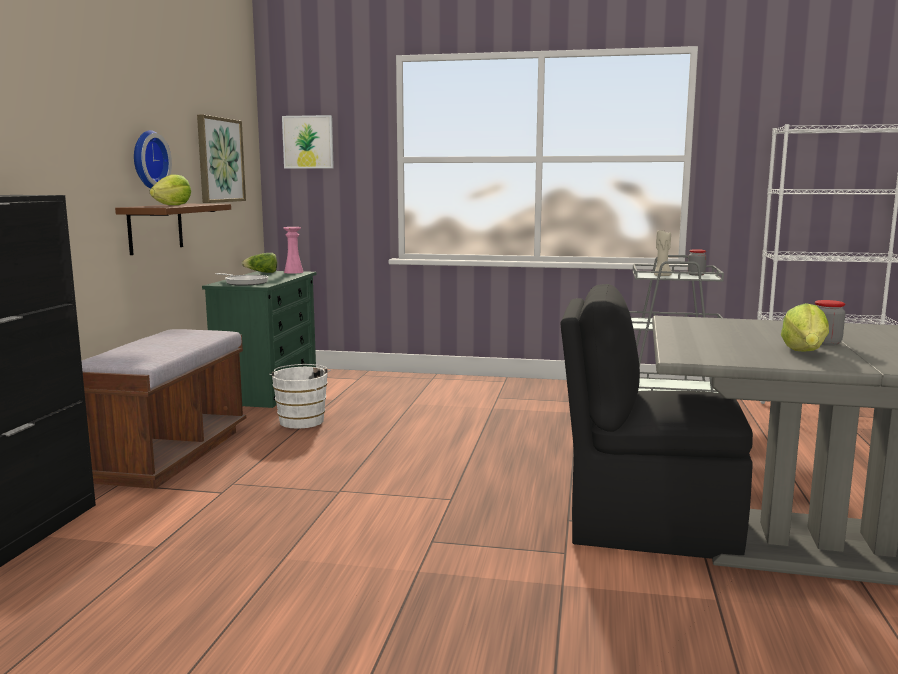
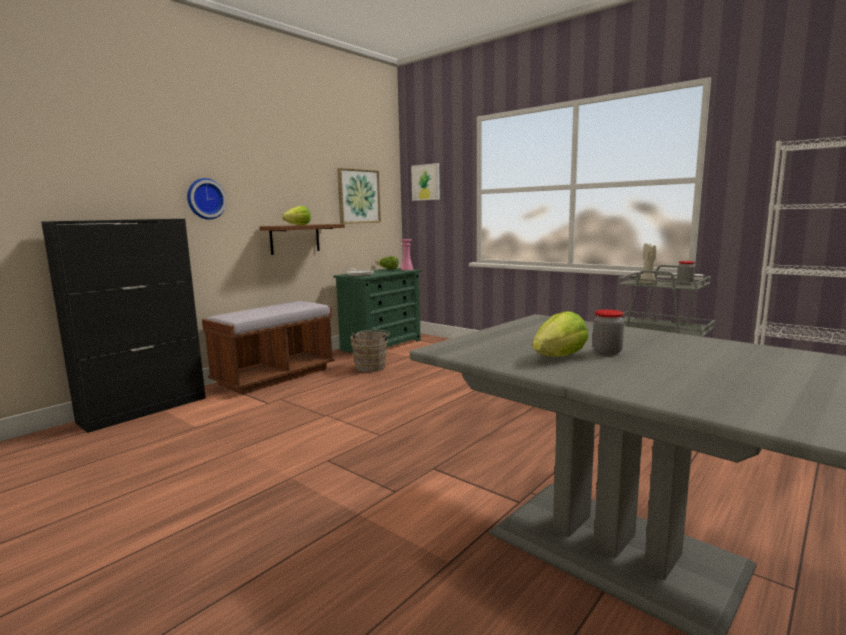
camera: 30 degrees right, 0 degrees up
wall clock [134,130,172,189] -> wall clock moved to [187,178,227,220]
white bucket [269,364,331,429] -> brown bucket [351,330,390,372]
black chair [560,284,753,559] -> none

